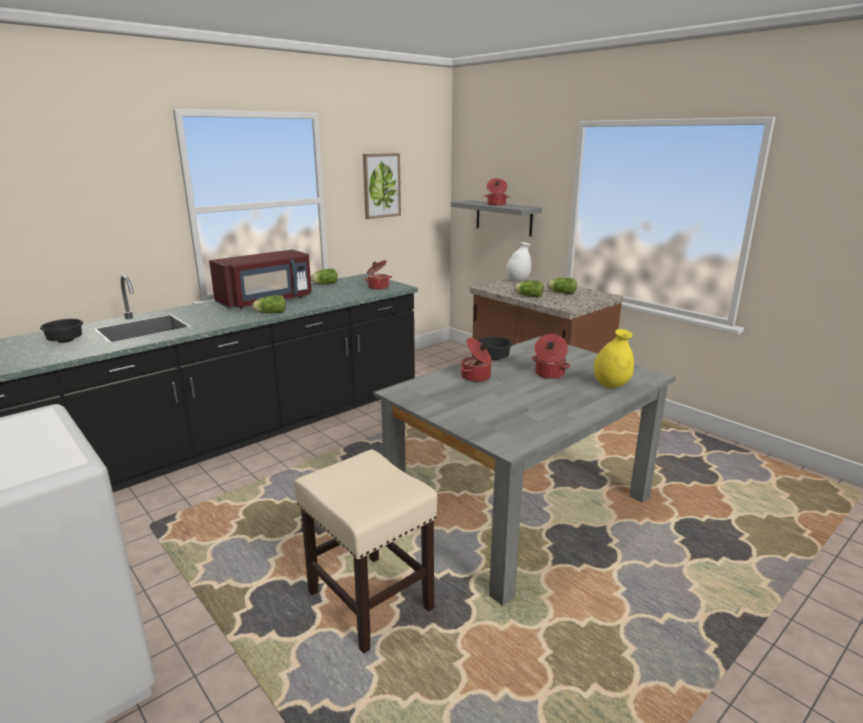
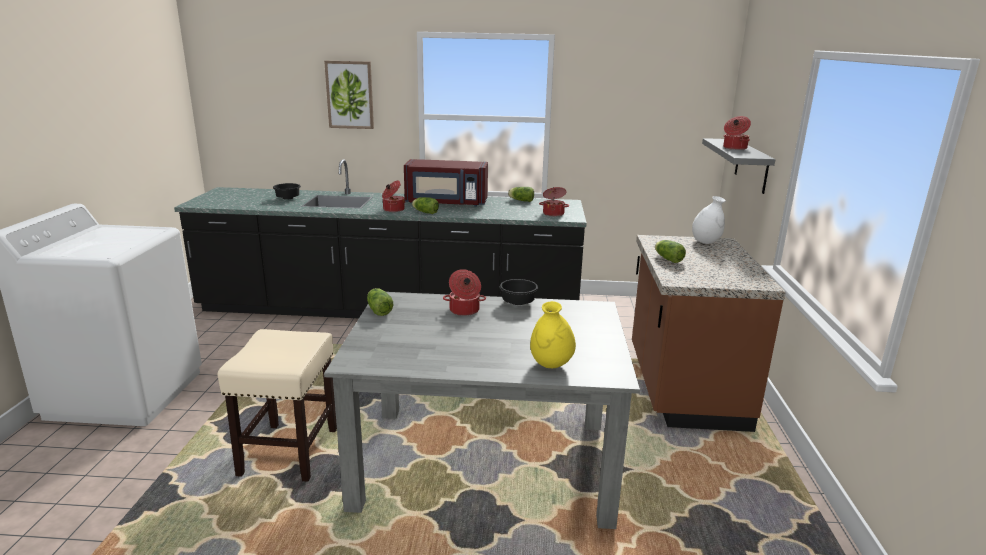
camera: 45 degrees right, 0 degrees up
picture [363,153,401,219] -> picture moved to [324,61,374,129]
cooking pot [532,334,570,379] -> cooking pot moved to [382,181,405,212]
lettuce [547,278,577,294] -> lettuce moved to [367,288,393,316]

